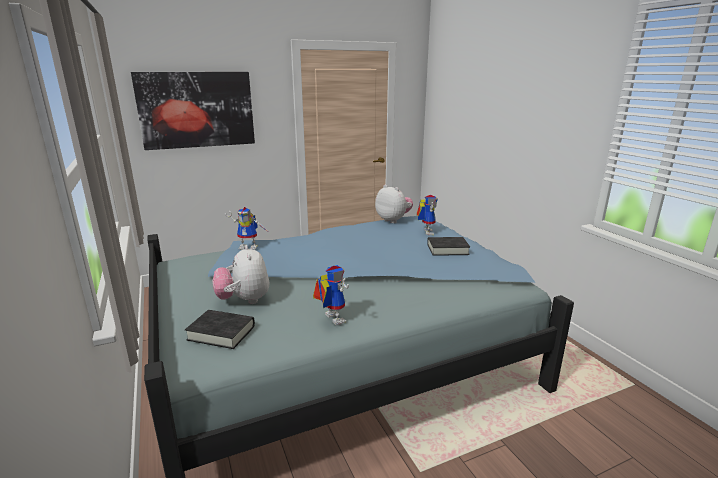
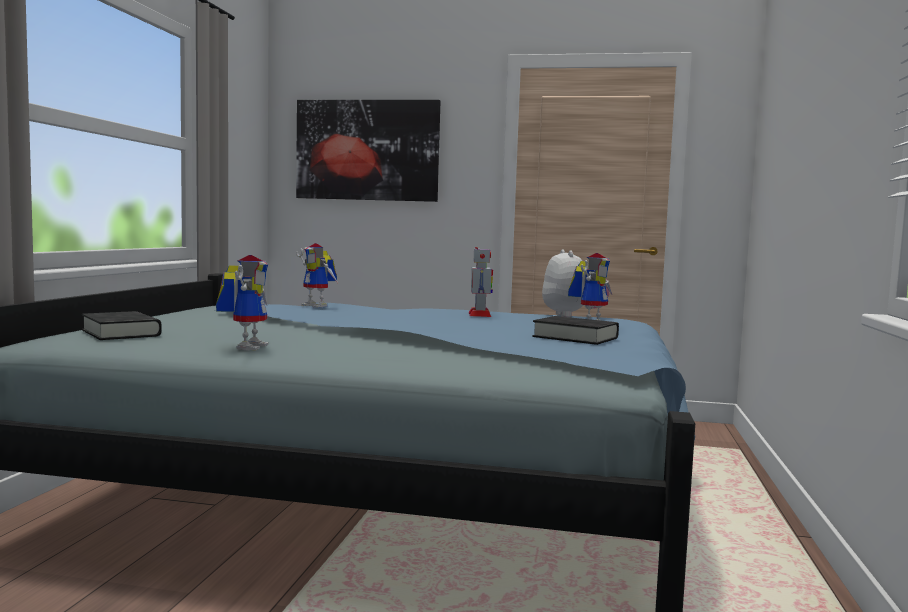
camera: 35 degrees right, 15 degrees down
plush toy [213,245,270,304] -> none
none -> toy robot [469,247,493,317]

